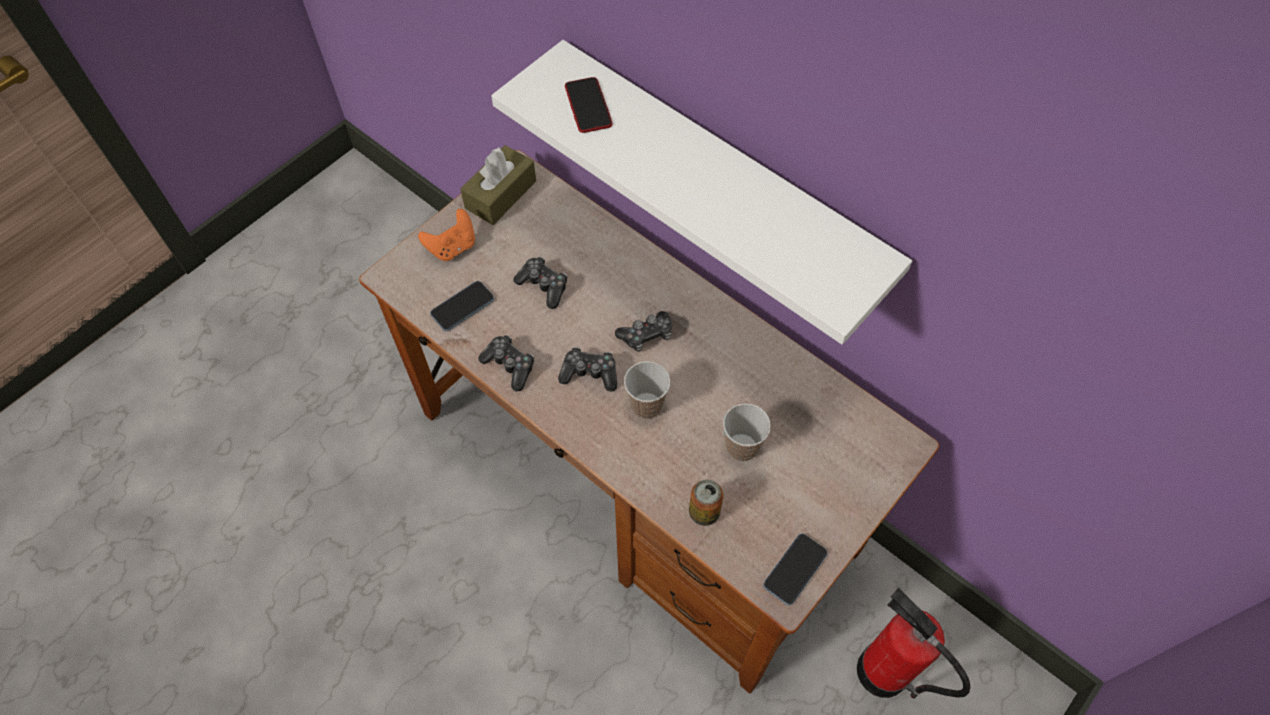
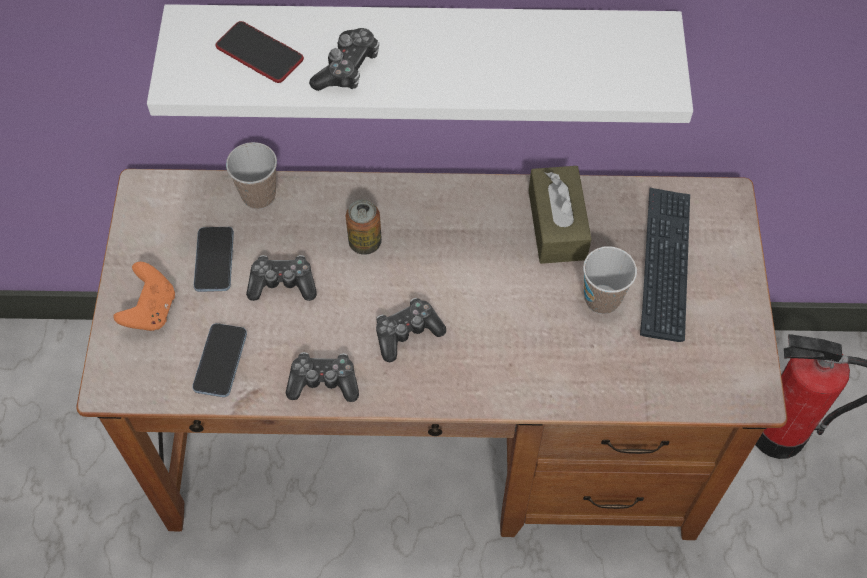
camera: 40 degrees left, 0 degrees up
brown tissue box [460,145,536,225] -> brown tissue box moved to [529,166,591,264]
game controller [615,311,672,352] -> game controller moved to [309,28,379,91]
cup [624,361,670,419] -> cup moved to [226,142,277,209]
can [689,480,723,526] -> can moved to [346,199,382,255]
phone [763,534,828,605] -> phone moved to [194,227,234,292]
none -> keyboard [640,187,690,342]

